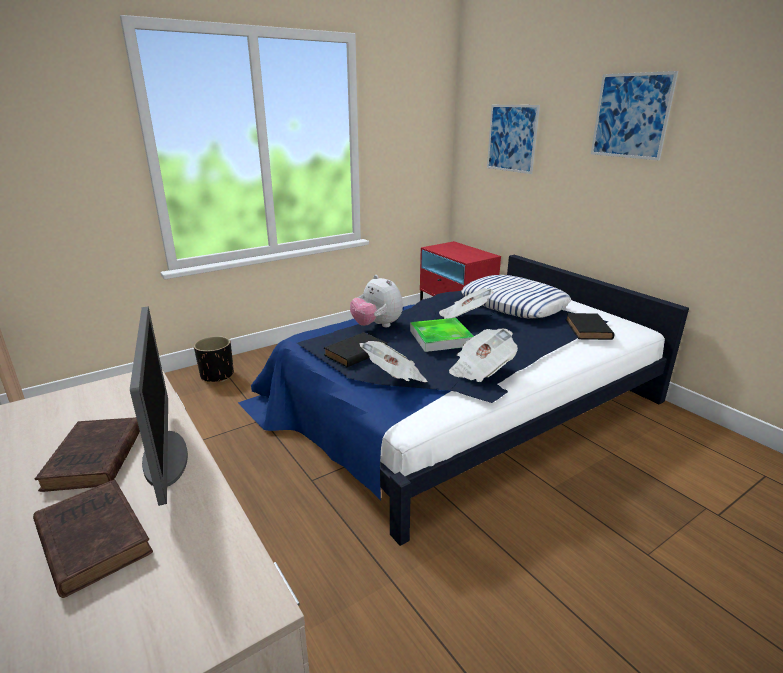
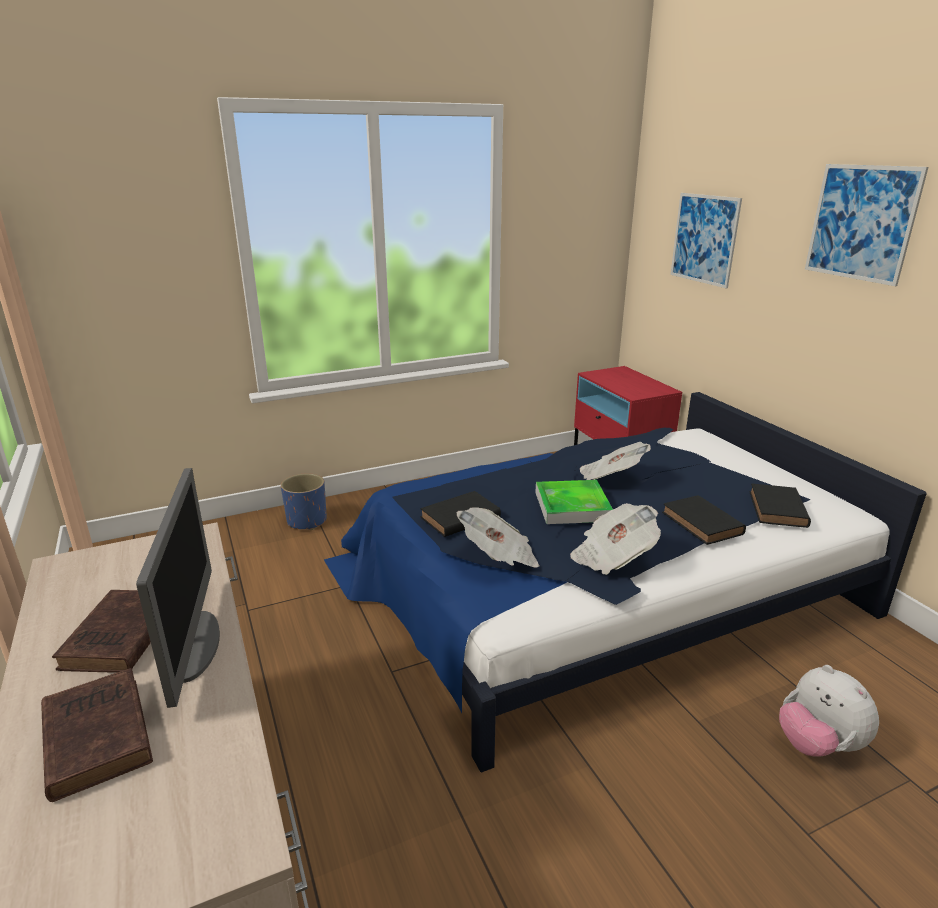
camera: 10 degrees right, 0 degrees up
black planter [194,336,234,382] -> blue planter [281,473,327,530]
plush toy [350,275,403,327] -> plush toy moved to [779,665,879,757]
pillow [461,275,571,318] -> none
none -> black book [662,495,746,545]

